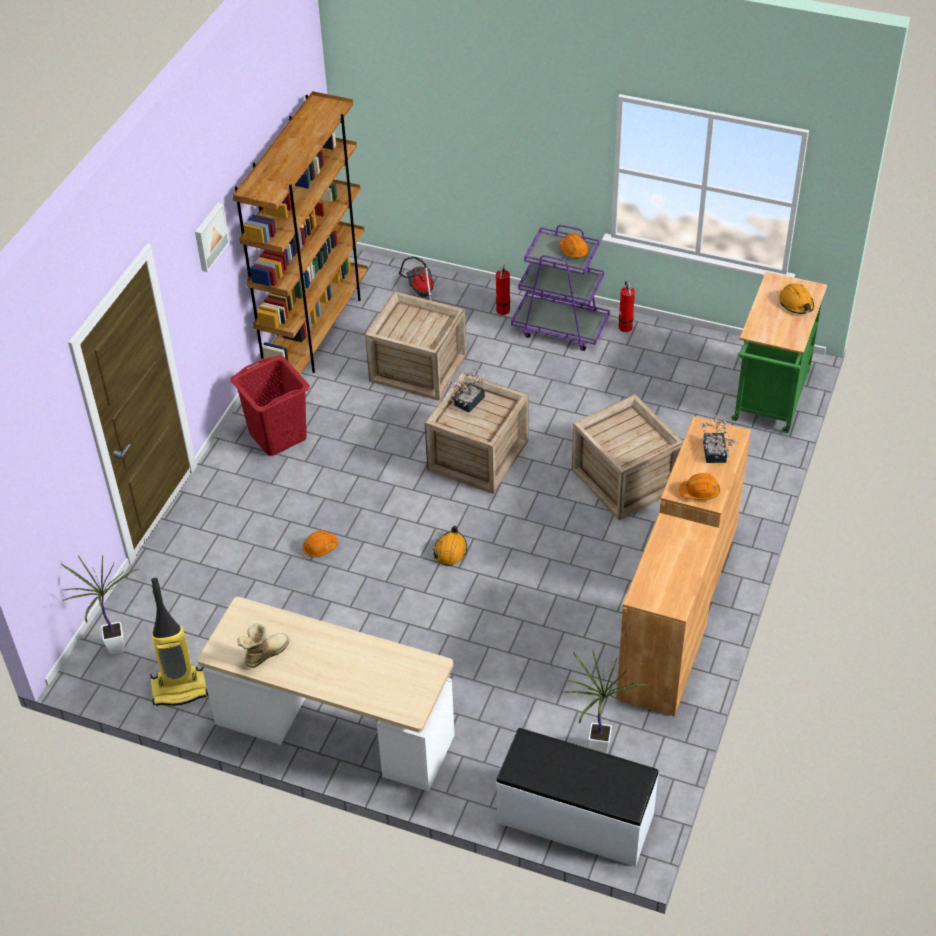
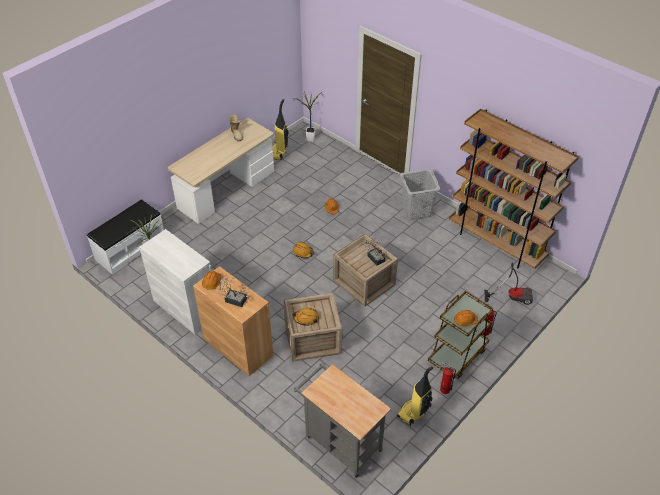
camera: 110 degrees right, 0 degrees up
picture [195,203,230,272] -> none
red laundry basket [230,356,310,456] -> grey laundry basket [400,169,440,220]
crate [365,291,466,401] -> none
purple cart [511,225,610,351] -> brown cart [428,291,493,379]
brown cabinet [616,513,720,717] -> white cabinet [139,229,212,335]
green cart [731,272,827,433] -> grey cart [294,363,391,478]
orange hard hat [779,283,814,314] -> orange hard hat moved to [292,308,319,326]
none -> vacuum cleaner [397,366,433,426]

